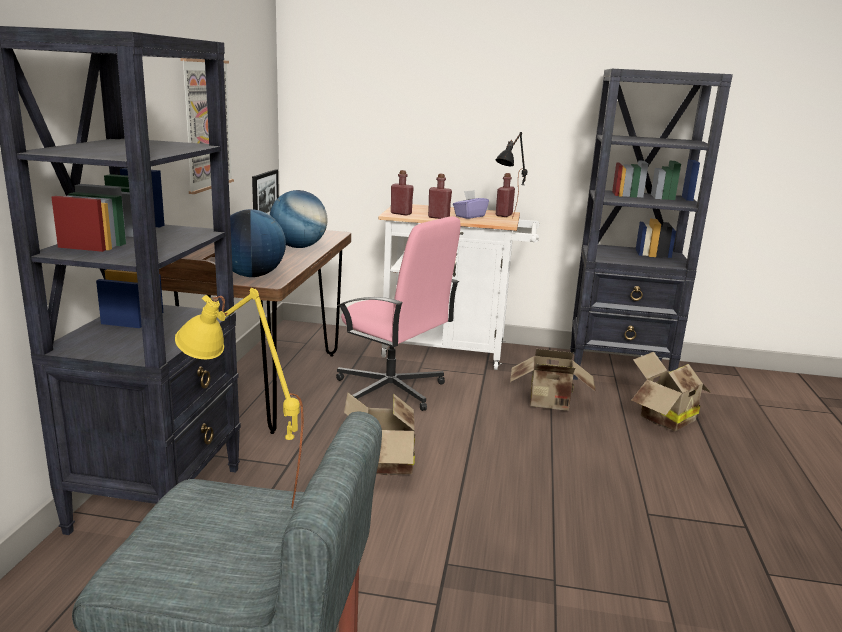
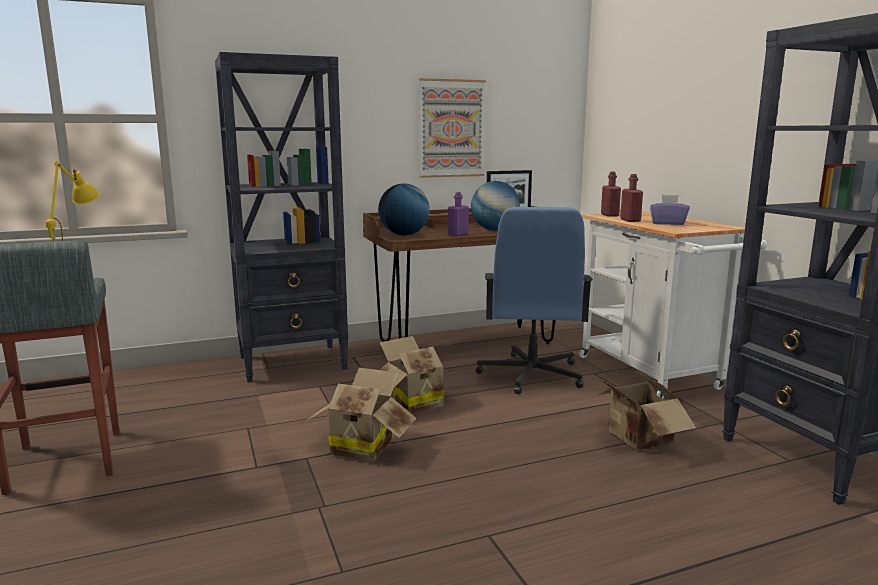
camera: 60 degrees right, 5 degrees down
pink office chair [336,216,461,411] -> blue office chair [476,207,593,395]
red bottle [495,173,515,217] -> none
black table lamp [496,132,527,219] -> none
cardboard box [631,352,711,431] -> cardboard box moved to [305,368,416,462]
none -> purple bottle [448,192,469,236]

